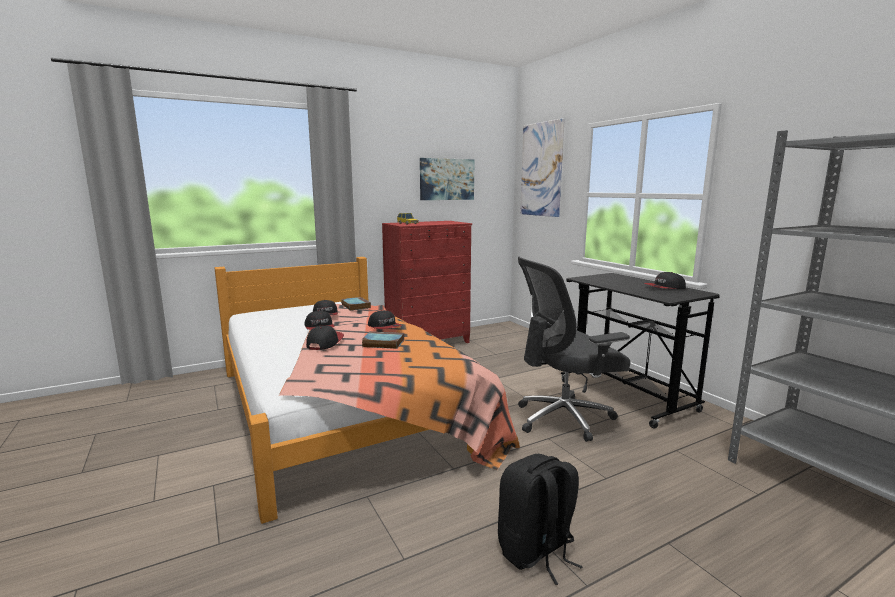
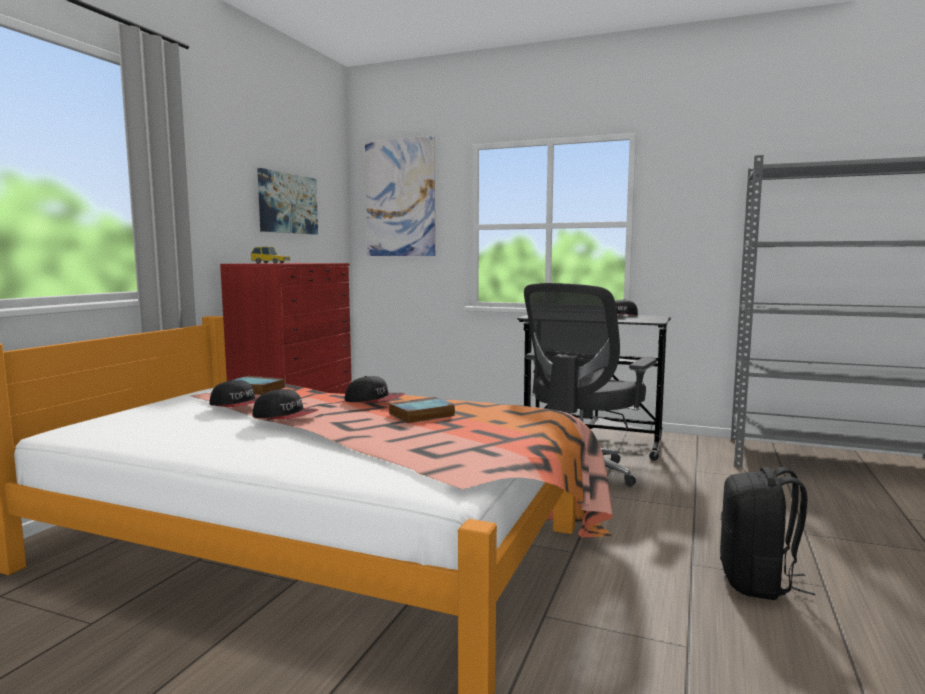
camera: 40 degrees left, 5 degrees down
cap [306,326,344,350] -> none

